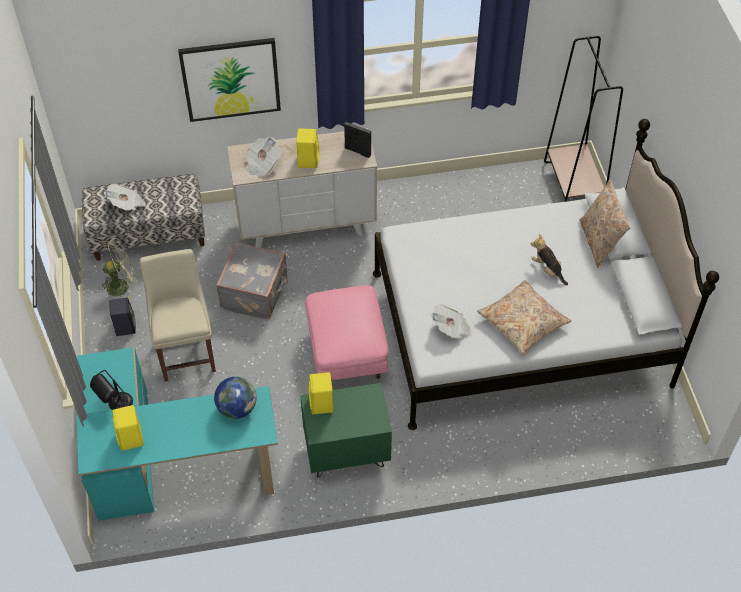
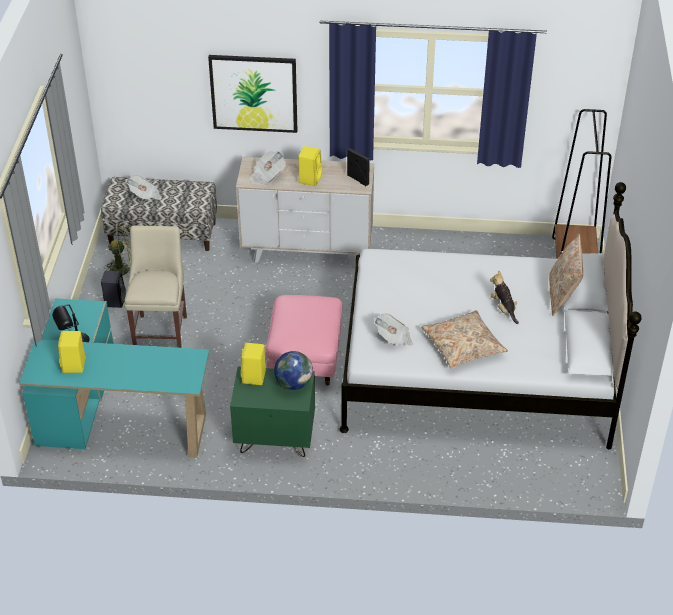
camera: 15 degrees right, 10 degrees down
globe [214,377,256,419] -> globe moved to [274,351,313,390]
grey suitcase [216,242,288,319] -> none

